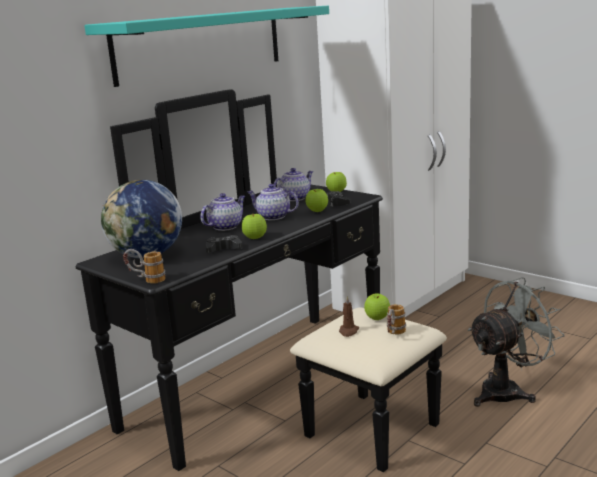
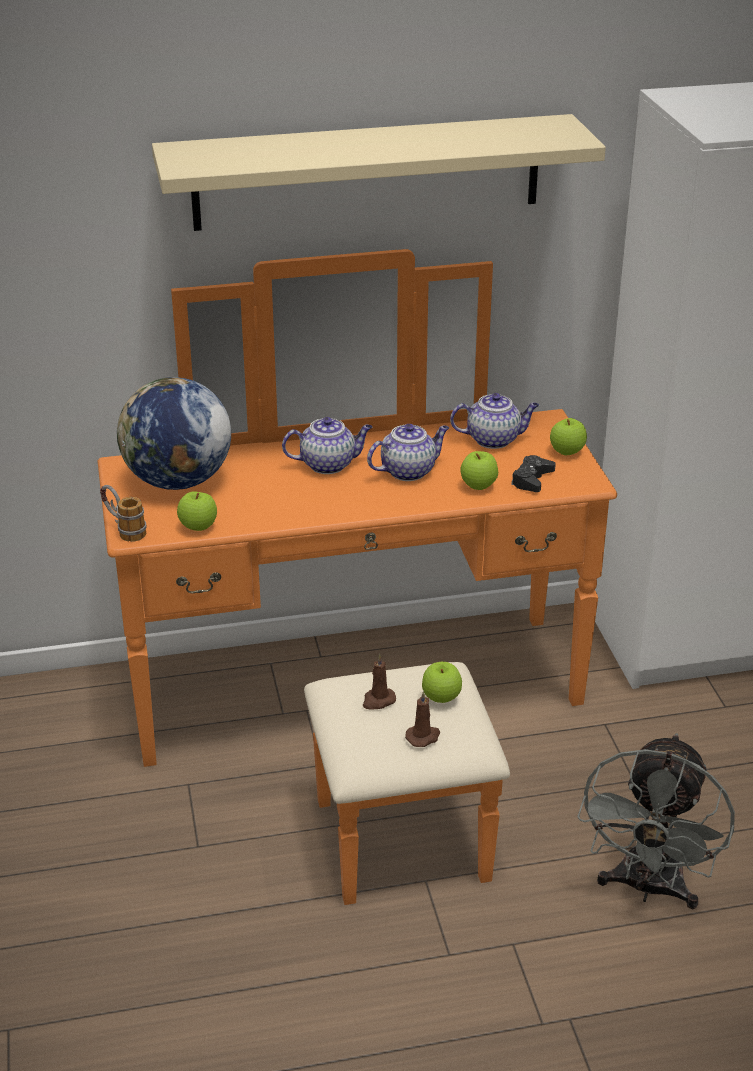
camera: 35 degrees right, 15 degrees up
black dresser [76,89,447,472] -> orange dresser [98,249,617,905]
turquoise shelf [84,6,329,87] -> beige shelf [152,114,606,231]
black game controller [206,235,242,253] -> none
apple [242,214,267,239] -> apple moved to [177,491,217,531]
teapot [247,184,299,220] -> teapot turned 90 degrees clockwise [367,424,449,481]
mug [387,304,406,335] -> brown candle [405,691,440,747]
grey fan [468,277,565,407] -> grey fan turned 105 degrees clockwise [577,733,735,909]

